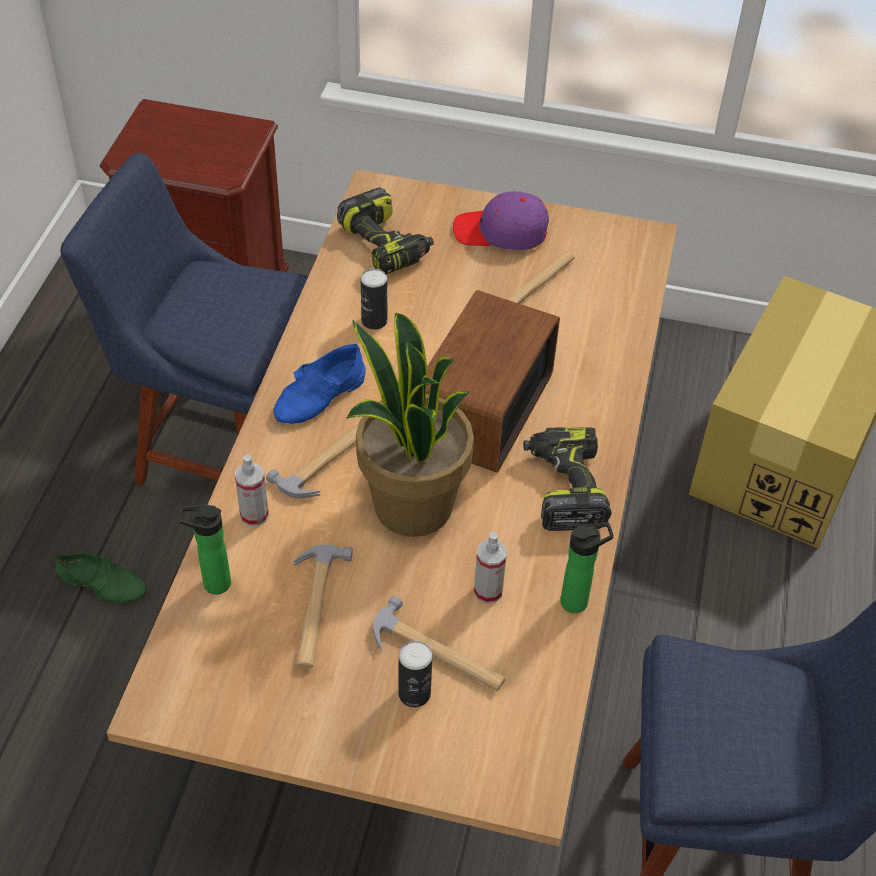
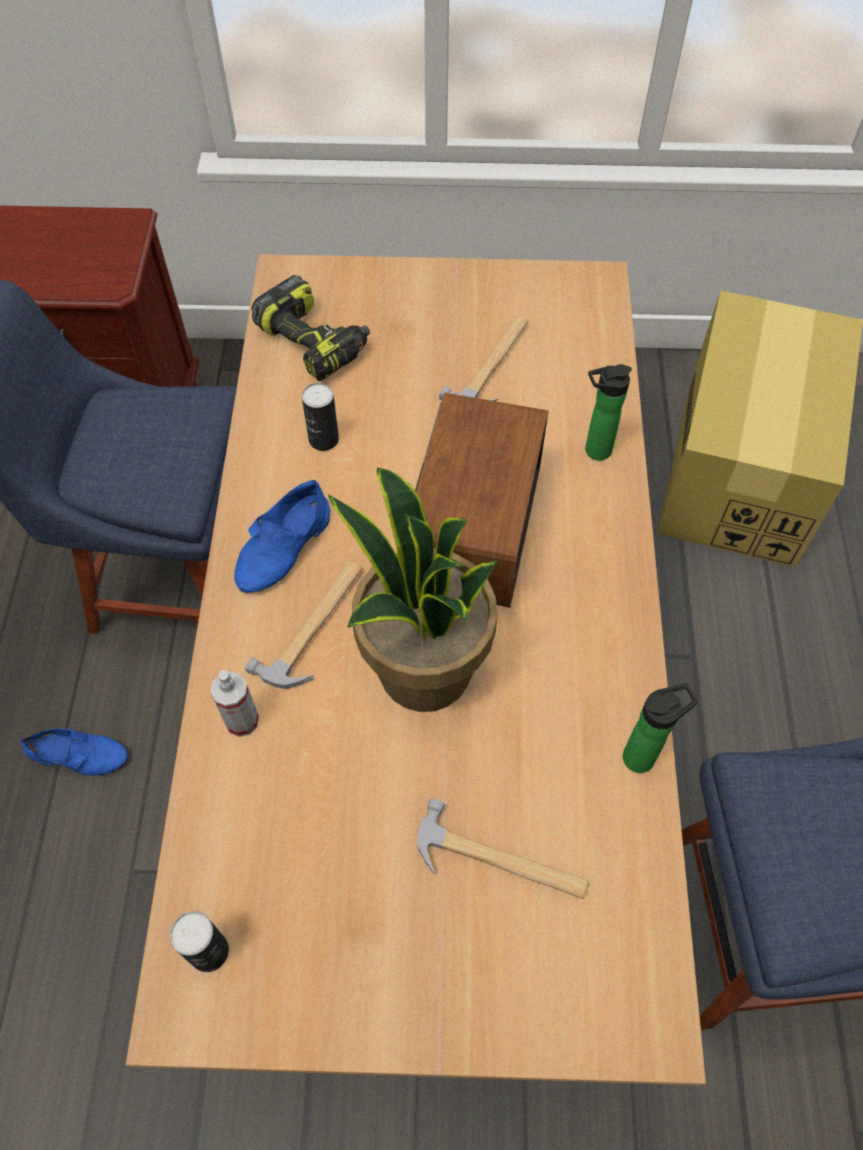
camera: 10 degrees left, 10 degrees up
green shoe [55,553,146,603] -> blue shoe [19,729,128,776]
bottle [179,505,231,594] -> bottle moved to [585,364,632,461]
hammer [293,544,353,668] -> none
can [398,641,432,707] -> can moved to [170,911,229,972]
purple cap [453,191,549,250] -> none
spray bottle [474,532,507,604] -> none
power drill [523,427,612,531] -> none

